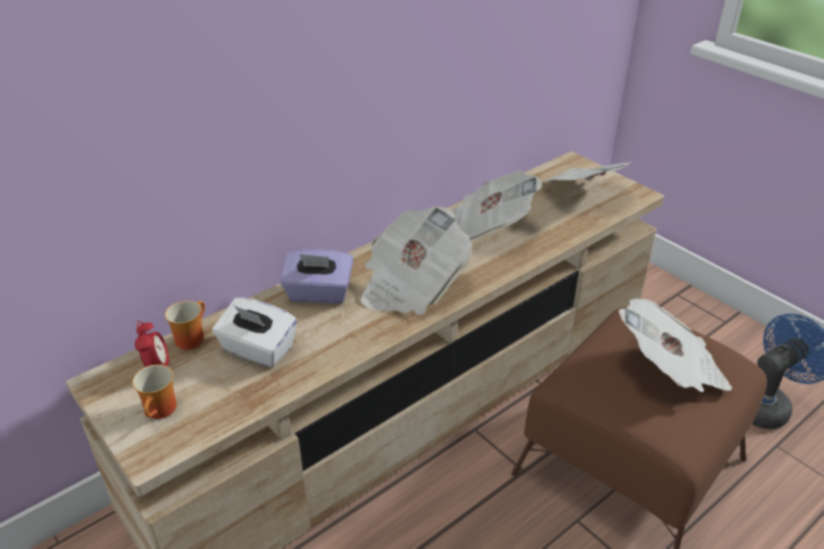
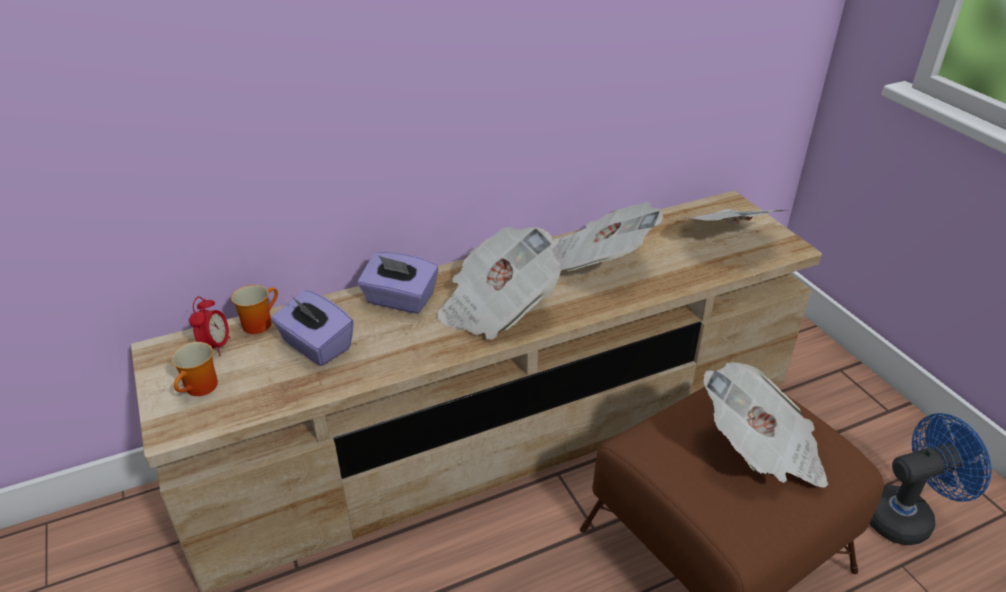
camera: 15 degrees right, 0 degrees up
white tissue box [212,298,297,367] -> purple tissue box [271,290,354,366]

